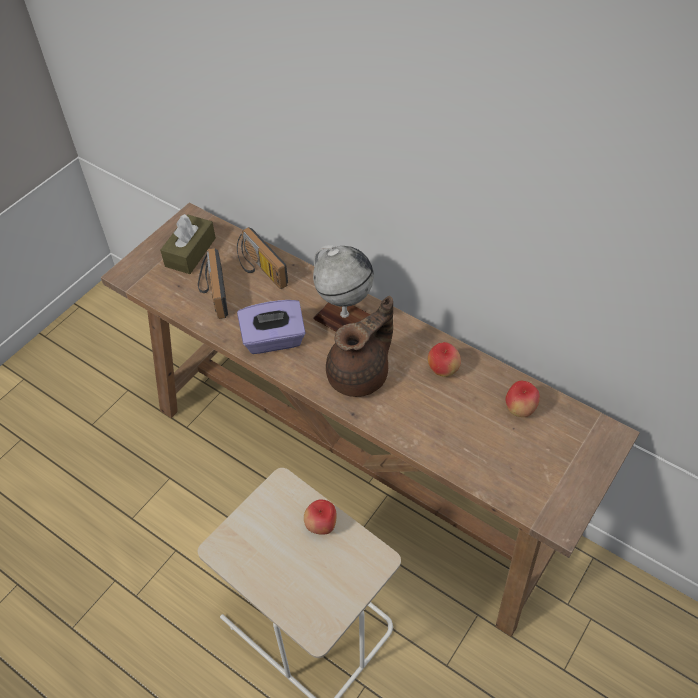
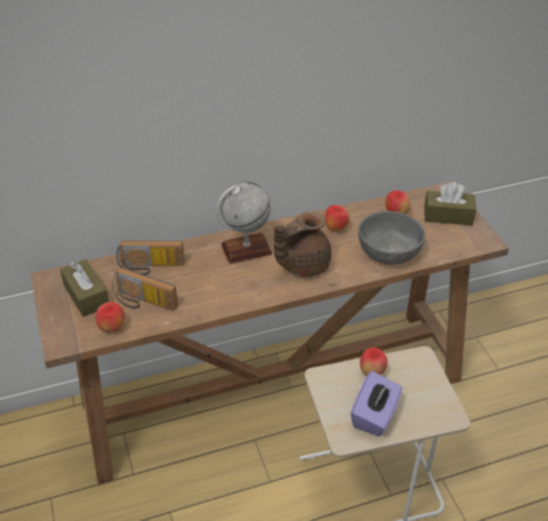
camera: 55 degrees left, 10 degrees down
purple tissue box [237,300,306,354] -> purple tissue box moved to [351,371,402,436]
brown teapot [326,296,393,397] -> brown teapot turned 120 degrees counterclockwise [274,212,332,277]
none -> apple [96,302,125,332]
none -> grey bowl [358,211,425,265]
none -> brown tissue box [424,182,476,225]

